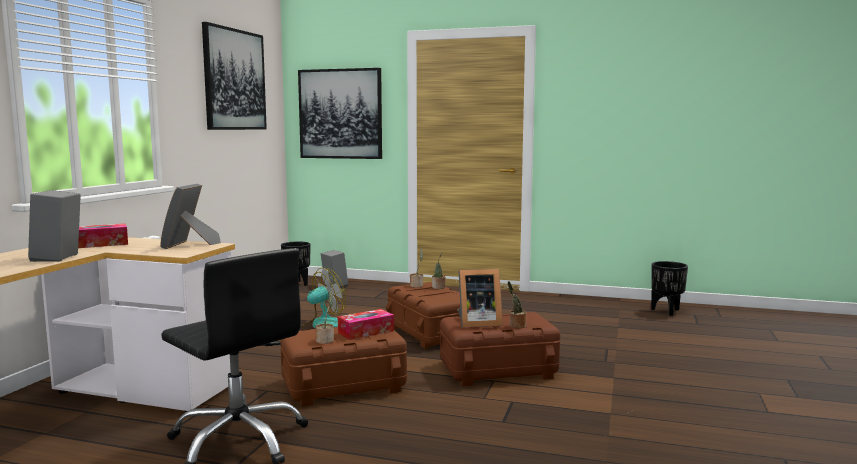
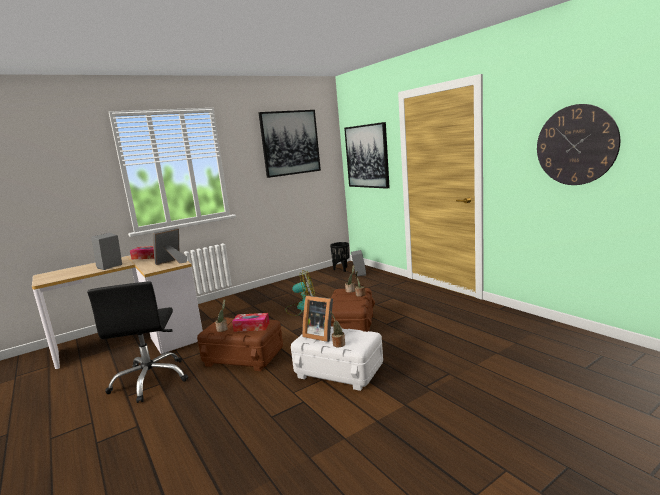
camera: 40 degrees right, 5 degrees up
brown storage box [440,312,560,386] -> white storage box [291,326,383,391]
black planter [651,261,688,316] -> none
none -> wall clock [537,104,620,185]

